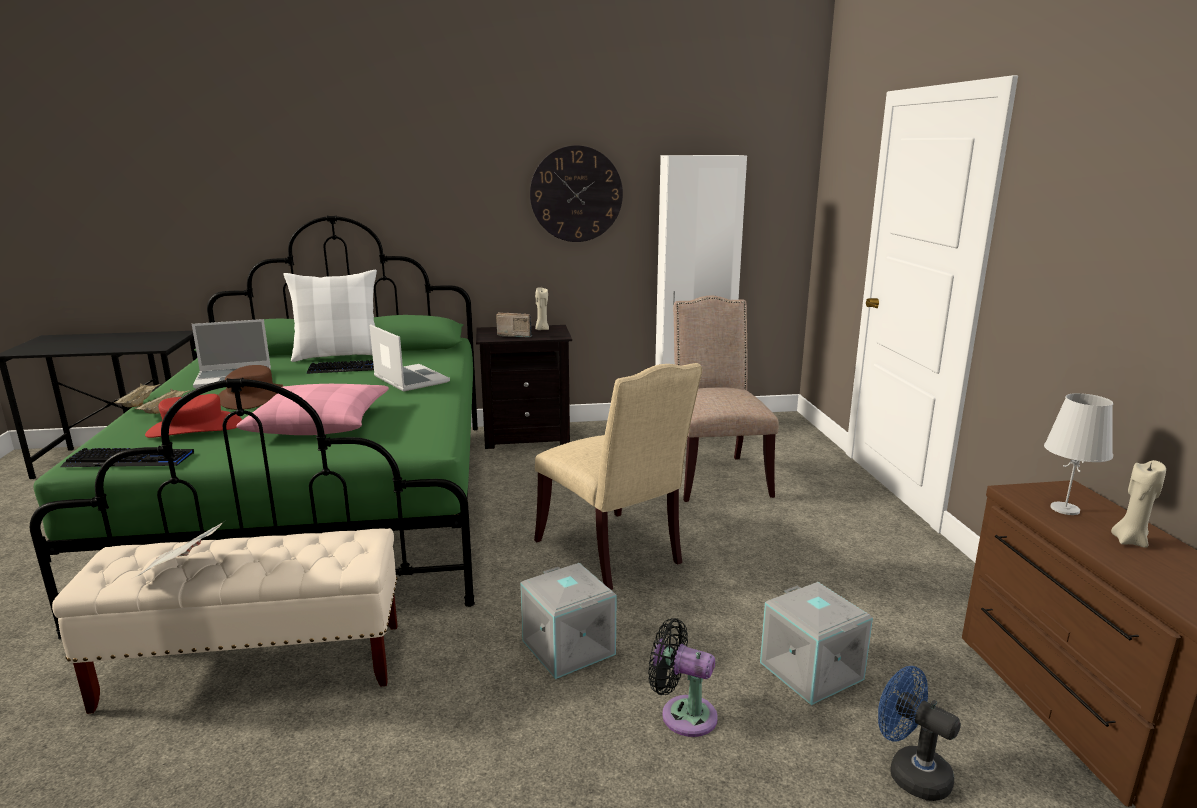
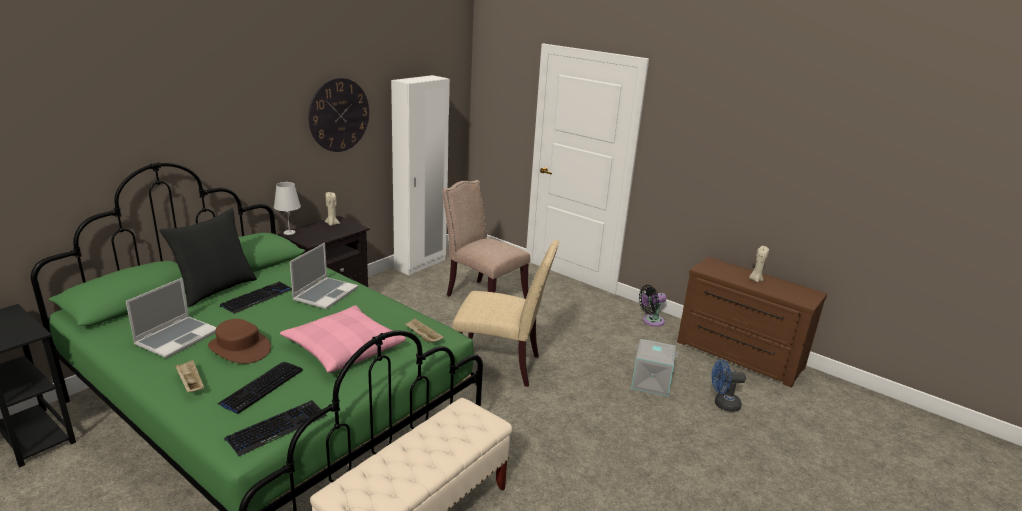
camera: 45 degrees left, 5 degrees up
beige tray [114,384,161,407] -> beige tray moved to [404,318,444,342]
newspaper [132,522,223,579] -> none
red hat [145,394,242,438] -> keyboard [217,362,303,415]
white pillow [284,270,377,362] -> black pillow [159,208,257,307]
laptop [370,324,450,392] -> laptop turned 105 degrees clockwise [290,243,358,309]
radio [496,312,533,337] -> none
grey storage box [520,563,617,679] -> none
black fan [648,618,718,737] -> black fan moved to [639,285,666,327]
white table lamp [1044,393,1113,515] -> white table lamp moved to [274,182,301,235]

